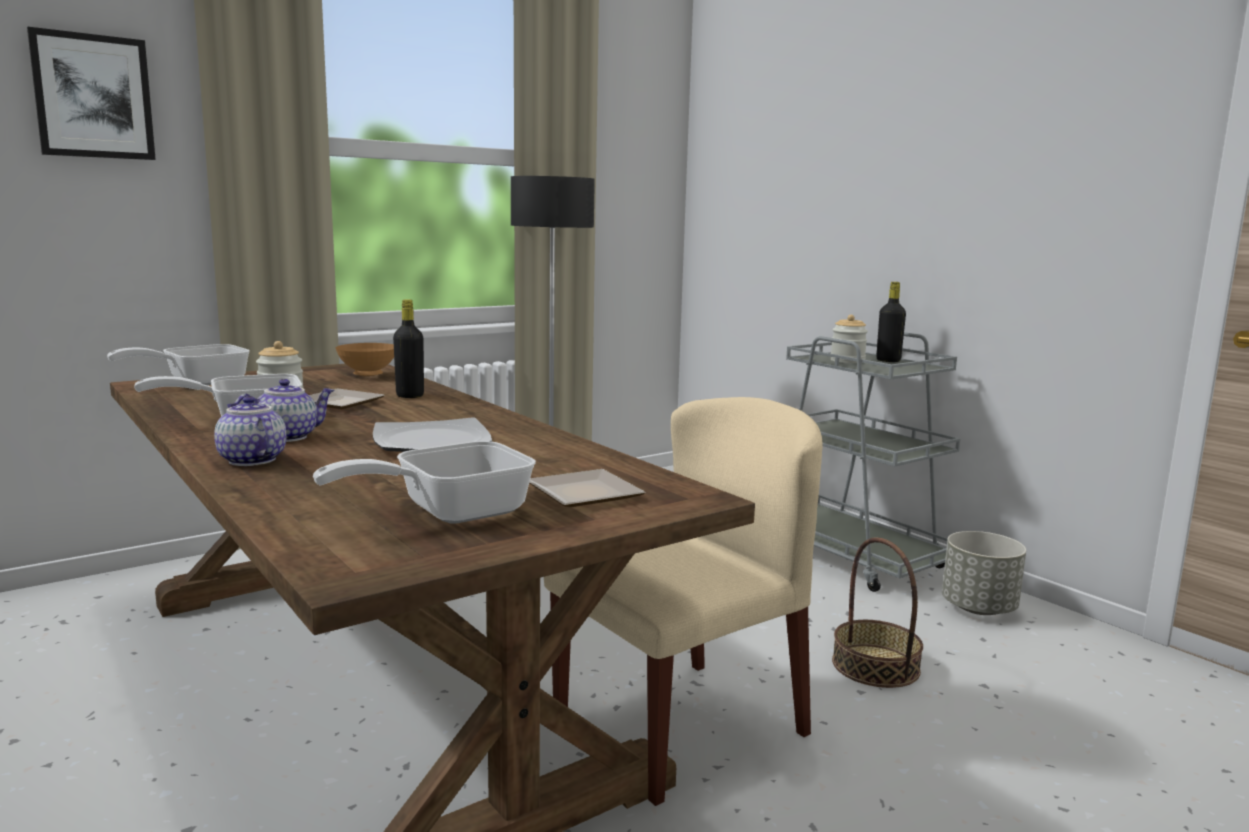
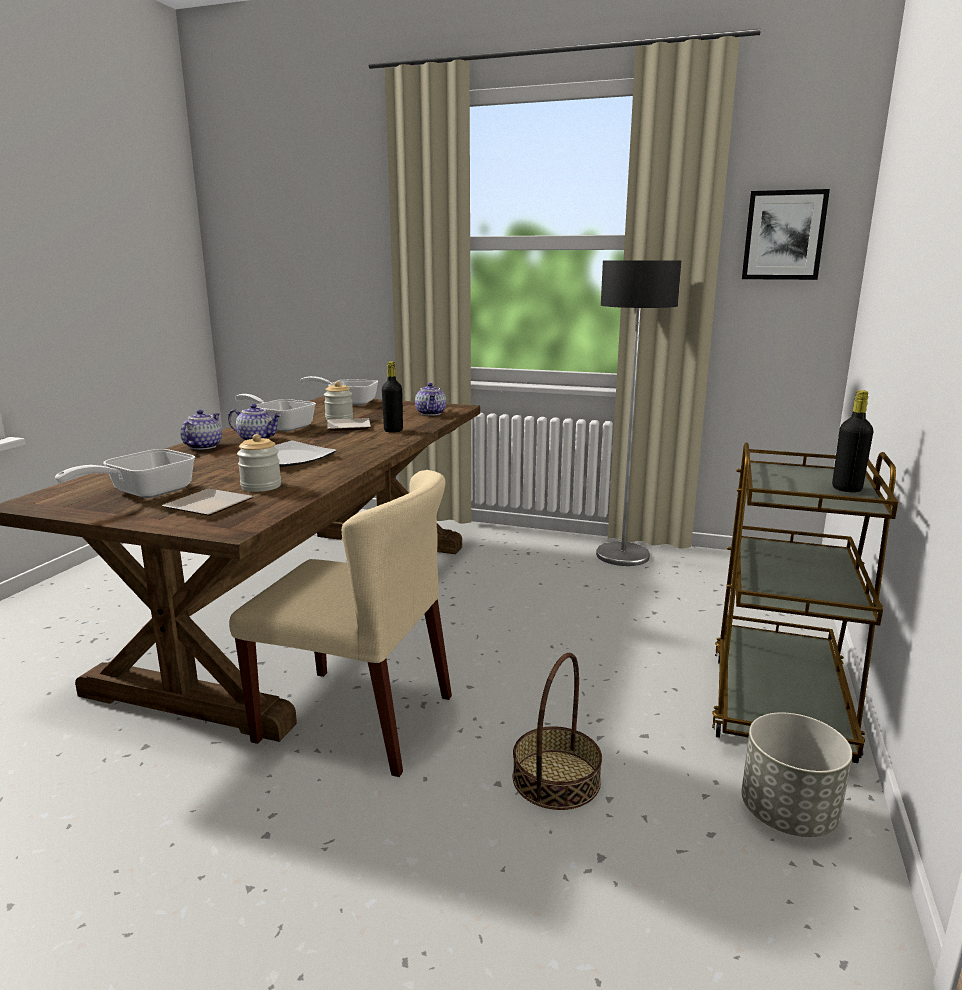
camera: 55 degrees right, 5 degrees up
picture [27,27,156,160] -> picture moved to [742,189,830,280]
frying pan [313,441,536,524] -> frying pan turned 75 degrees counterclockwise [55,449,195,498]
brown bowl [335,343,394,376] -> teapot [415,383,446,416]
grey cart [786,332,961,592] -> brown cart [712,443,898,763]
jar [831,315,868,363] -> jar moved to [237,434,281,492]

